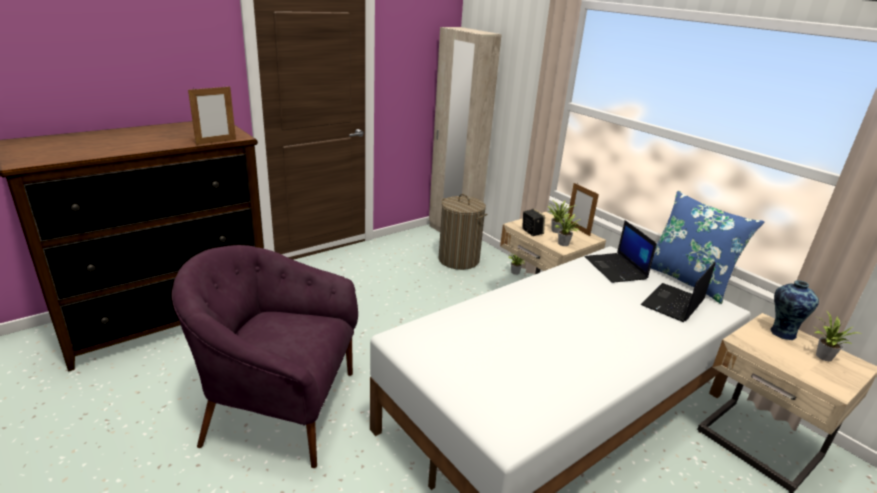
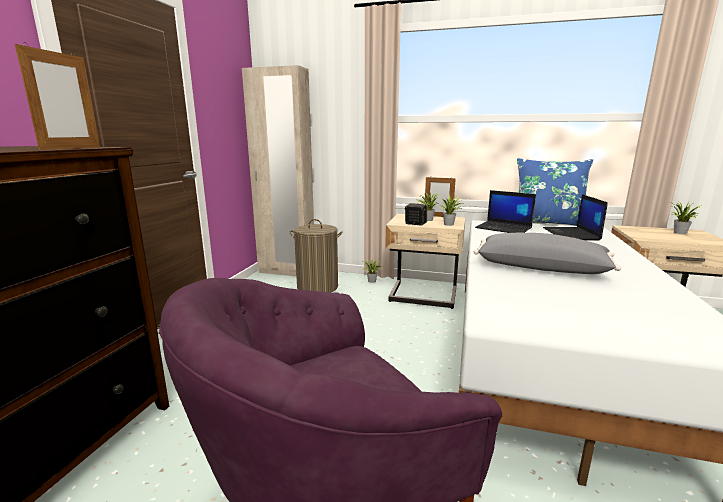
camera: 35 degrees left, 10 degrees down
vase [770,280,819,340] -> none
none -> grey pillow [474,233,621,274]

